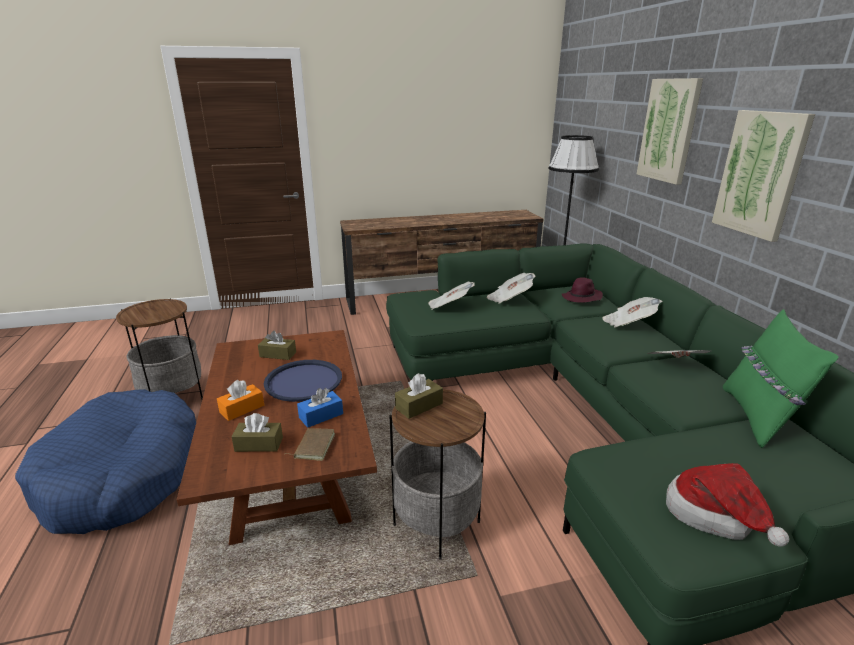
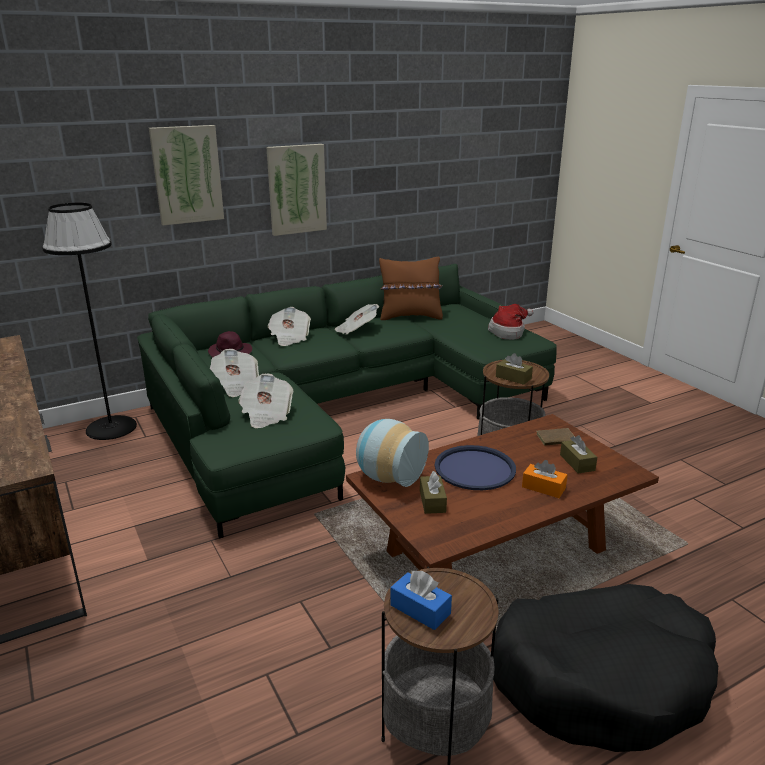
camera: 105 degrees left, 0 degrees up
blue dog bed [15,389,196,534] -> black dog bed [493,584,718,752]
blue tissue box [297,388,343,428] -> blue tissue box moved to [390,570,452,630]
green pillow [723,309,839,448] -> brown pillow [379,257,443,320]
none -> vase [356,419,429,487]

